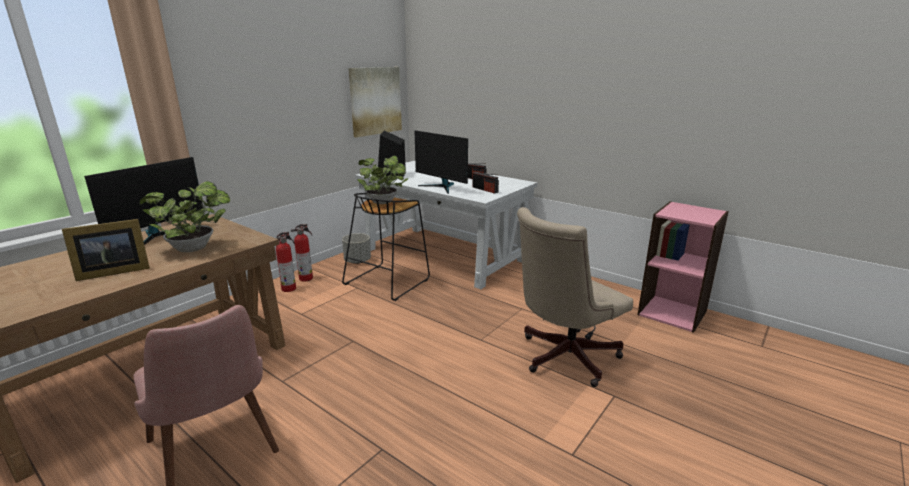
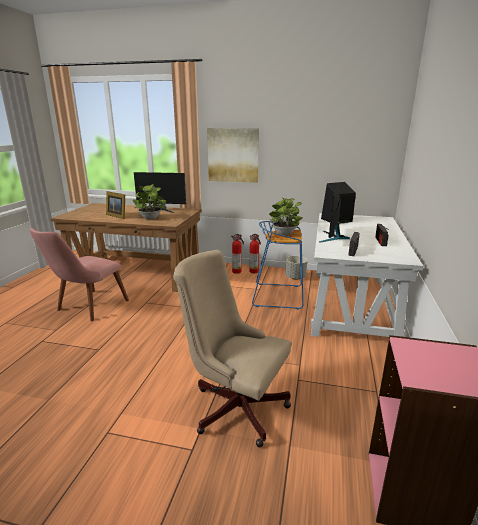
camera: 65 degrees right, 0 degrees up
black stool [342,193,430,301] -> blue stool [252,221,303,309]
picture [348,67,402,138] -> picture moved to [207,128,259,183]

